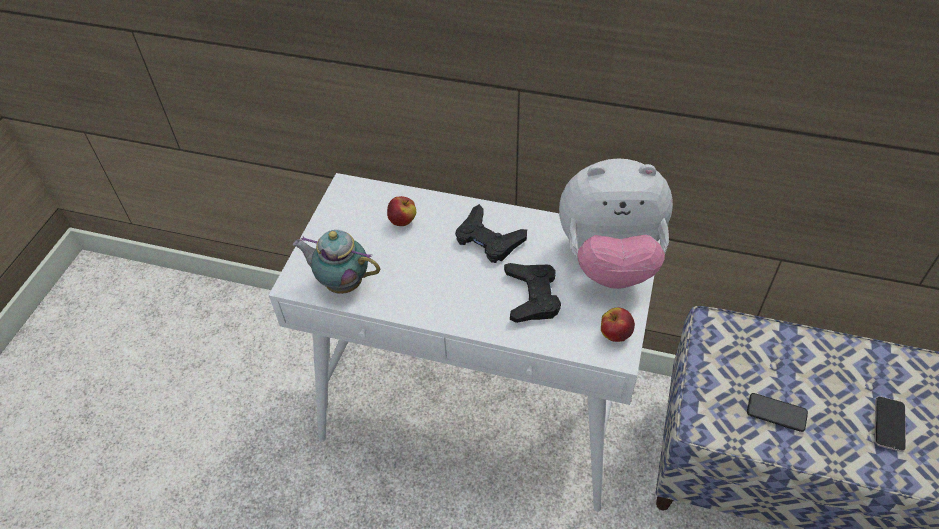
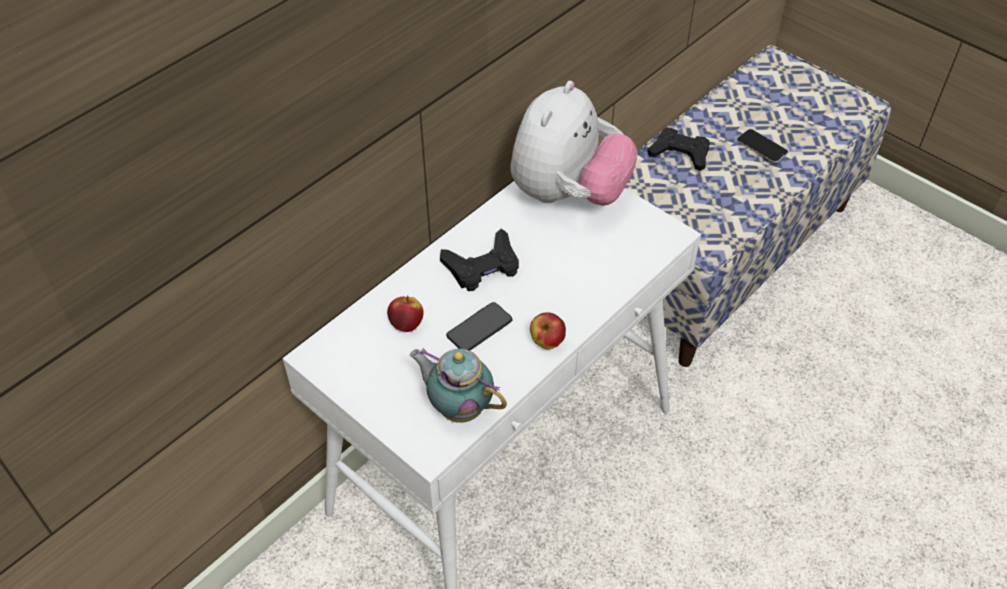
camera: 65 degrees left, 0 degrees up
teapot [293,230,380,294] -> teapot turned 75 degrees clockwise [410,348,507,423]
black game controller [504,263,561,323] -> black game controller moved to [648,128,710,171]
apple [601,307,635,342] -> apple moved to [530,312,566,349]
phone [747,393,808,432] -> phone moved to [446,302,512,351]

